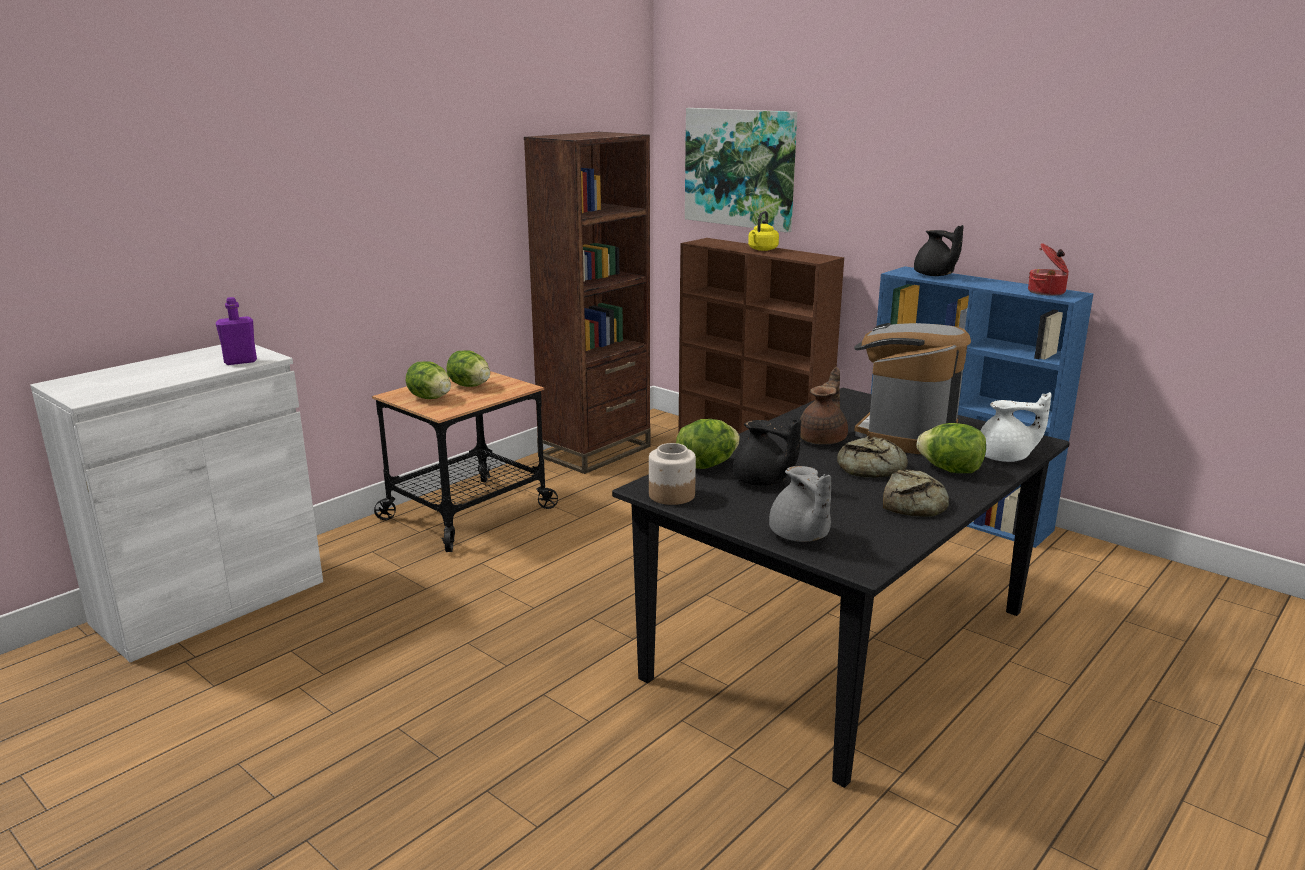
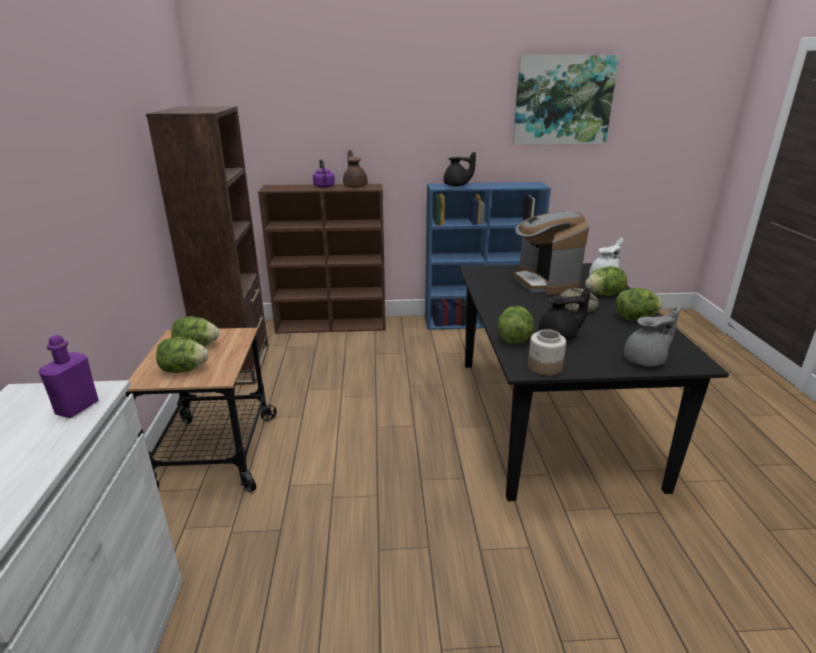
camera: 45 degrees left, 5 degrees up
picture [685,108,797,233] -> picture moved to [513,55,619,145]
yellow kettle [748,211,779,251] -> purple kettle [313,159,335,188]
grey teapot [769,466,831,542] -> grey teapot turned 45 degrees counterclockwise [624,306,680,366]
brown teapot [800,367,848,444] -> brown teapot moved to [343,150,368,188]
bread [883,469,949,517] -> lettuce [616,288,663,321]
cooking pot [1028,243,1069,296] -> none

